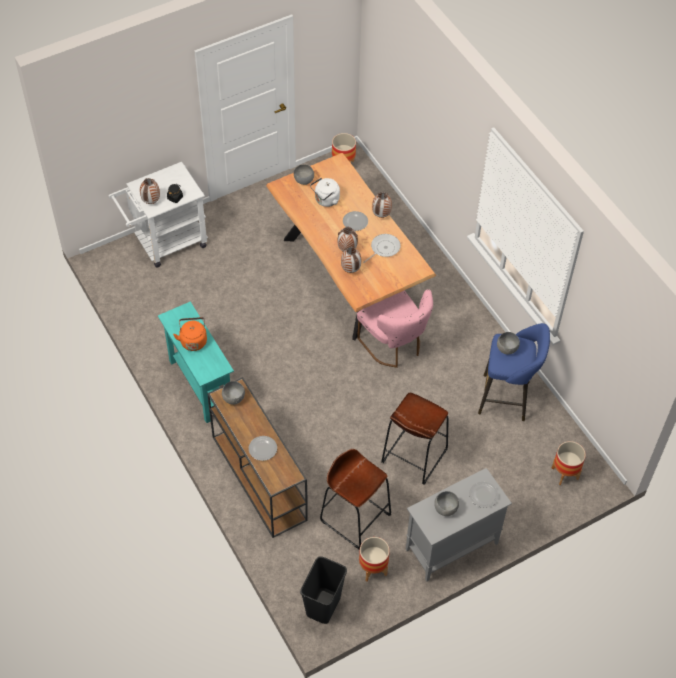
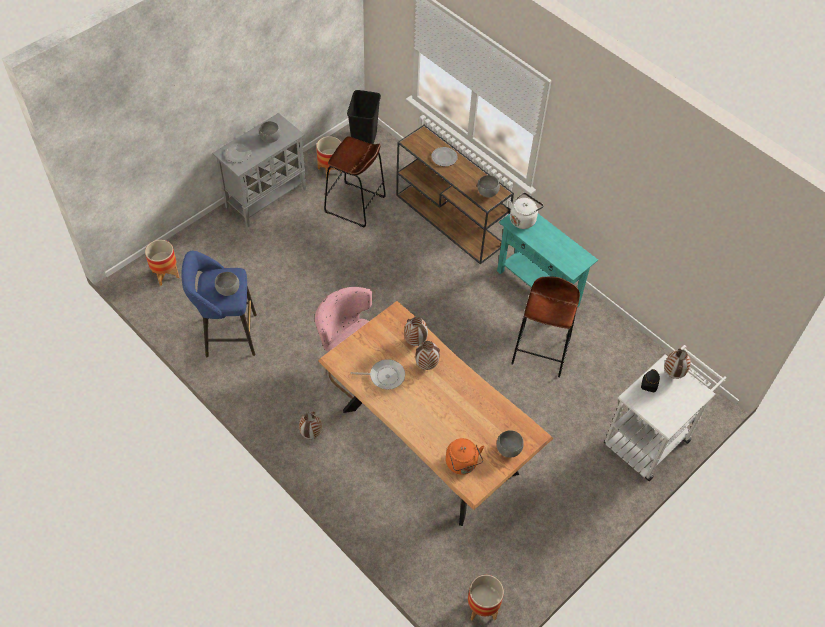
camera: 165 degrees right, 0 degrees up
orange kettle [173,317,207,351] -> orange kettle moved to [446,438,484,475]
white kettle [310,178,340,207] -> white kettle moved to [509,193,544,229]
plate [343,211,368,231] -> none
frying pan [363,234,401,263] -> frying pan turned 120 degrees counterclockwise [351,359,405,389]
vase [372,192,392,218] -> vase moved to [299,412,322,439]
brown stool [382,392,449,485] -> brown stool moved to [511,277,580,377]

